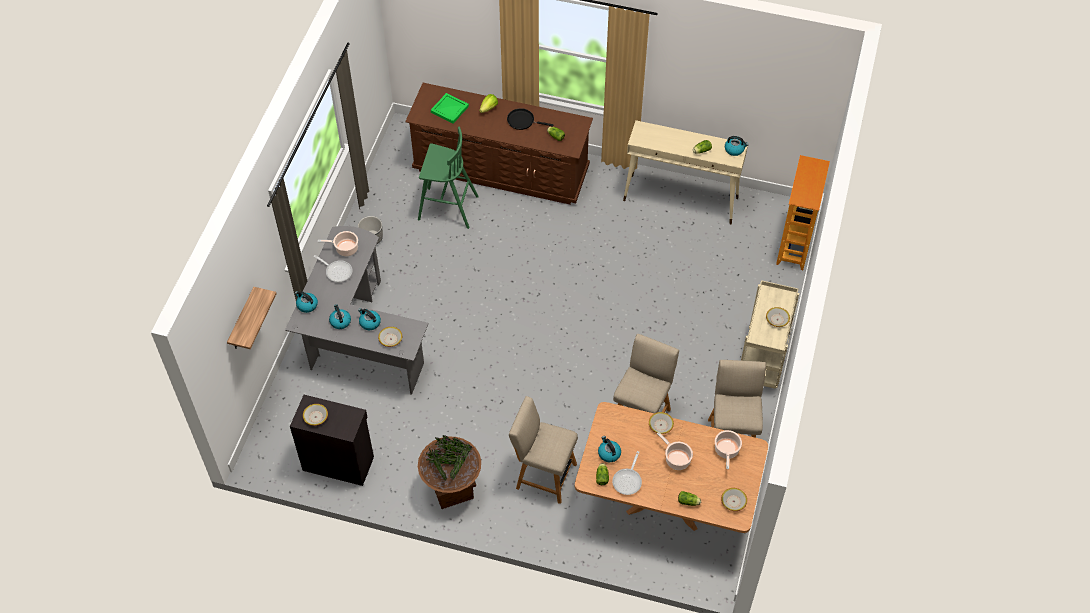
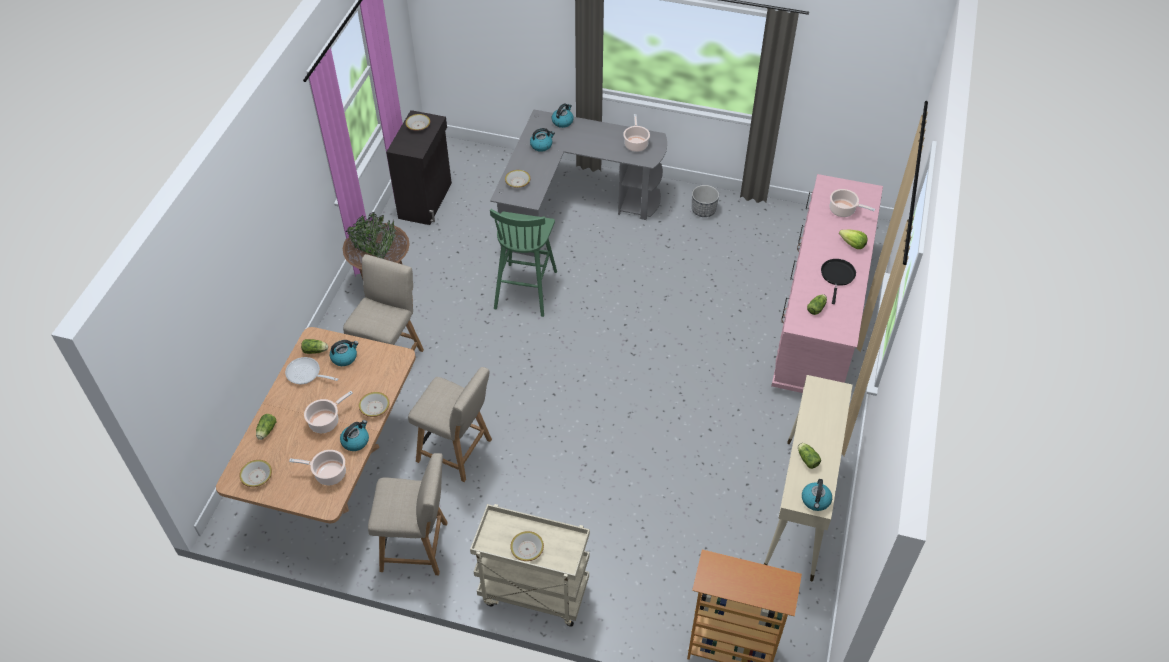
camera: 90 degrees right, 5 degrees down
shelf [227,287,277,349] -> none
frying pan [314,255,353,282] -> none
kettle [358,308,381,330] -> kettle moved to [340,420,369,451]
brown dresser [405,83,593,204] -> pink dresser [771,174,883,393]
green stool [418,127,479,229] -> green stool moved to [490,209,557,317]
green tray [431,93,469,124] -> cooking pot [830,189,875,217]

